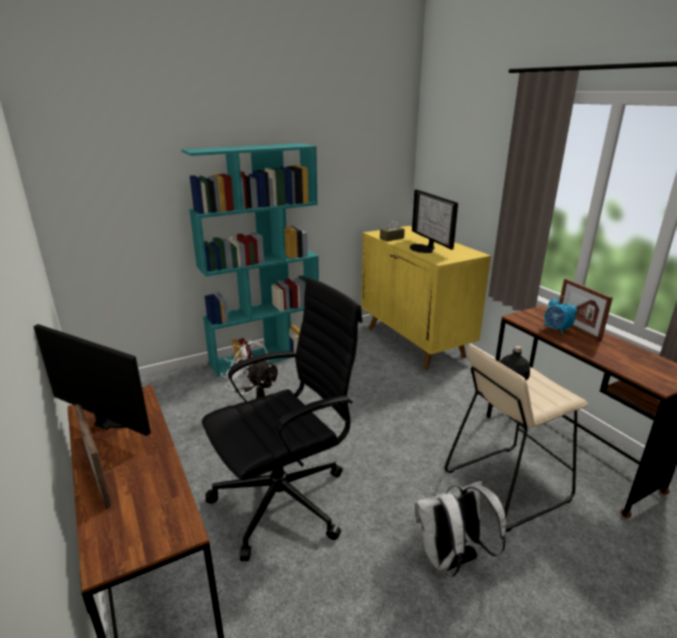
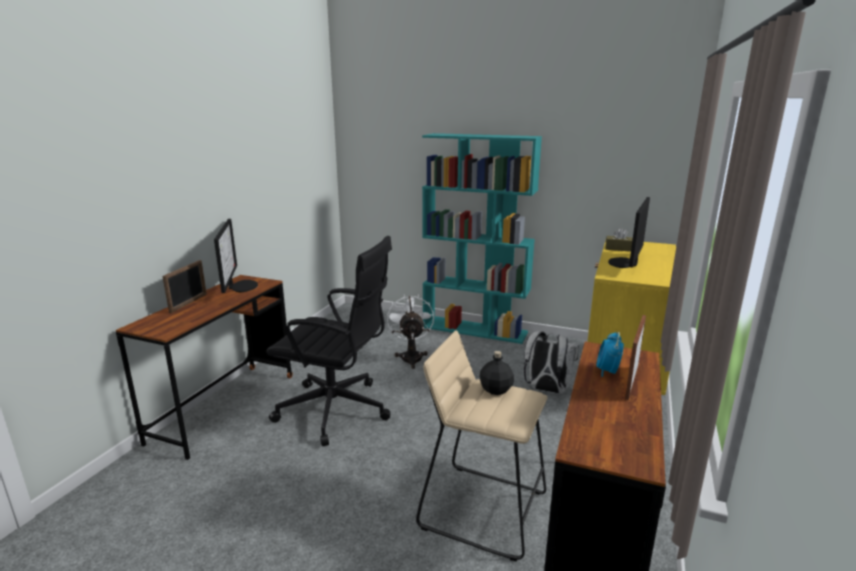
camera: 50 degrees right, 5 degrees down
white backpack [415,481,506,577] -> white backpack moved to [524,331,579,394]

